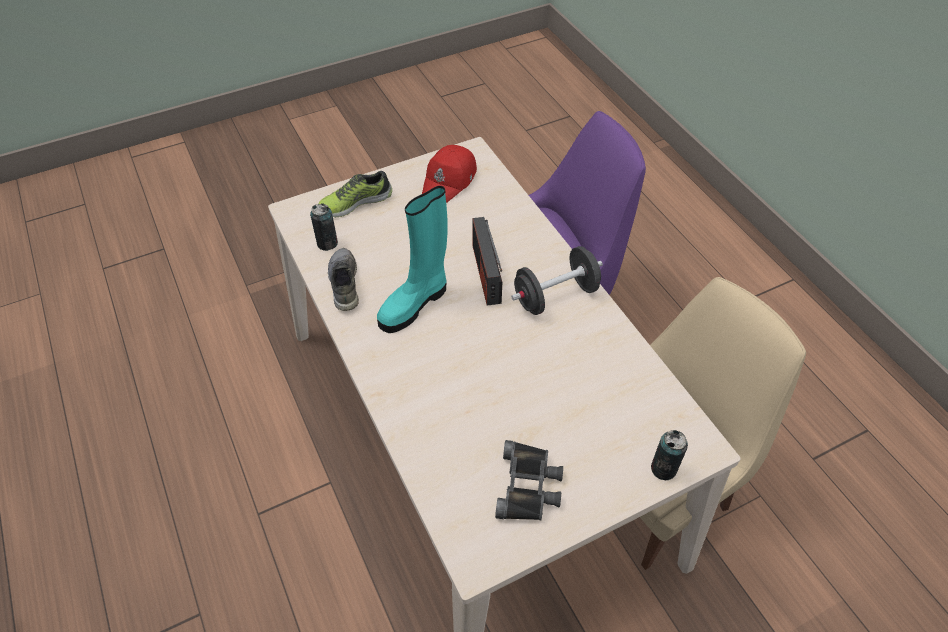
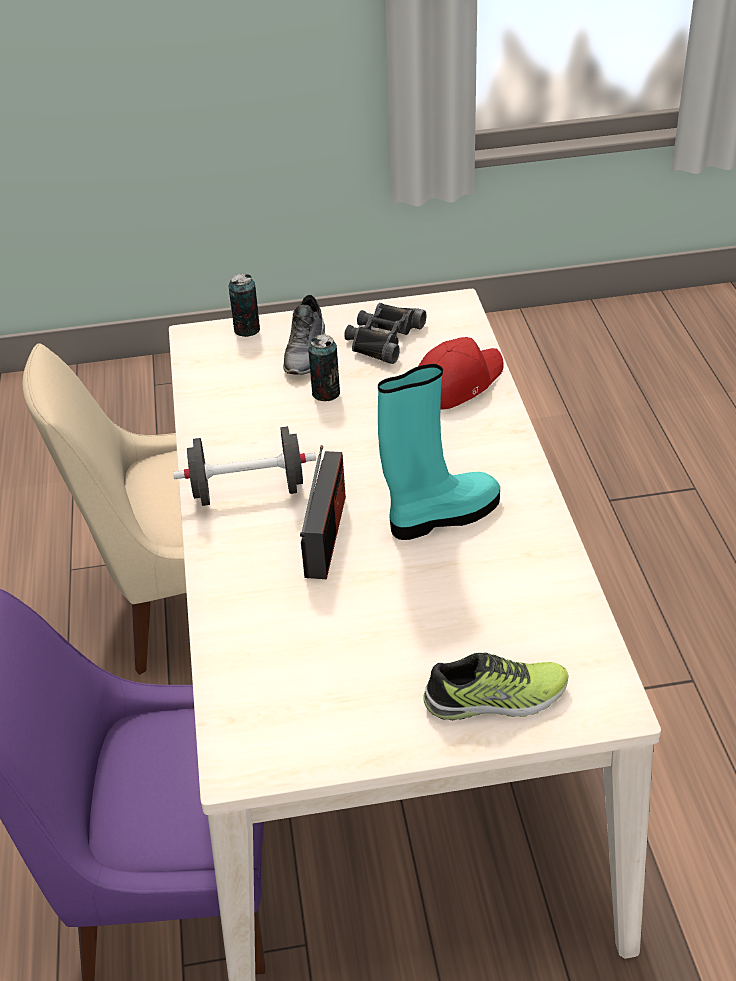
camera: 160 degrees left, 10 degrees down
can [310,203,338,251] -> can moved to [308,334,340,401]
grey shoe [328,248,359,311] -> grey shoe moved to [283,295,325,375]
red cap [422,145,477,203] -> red cap moved to [419,337,503,409]

